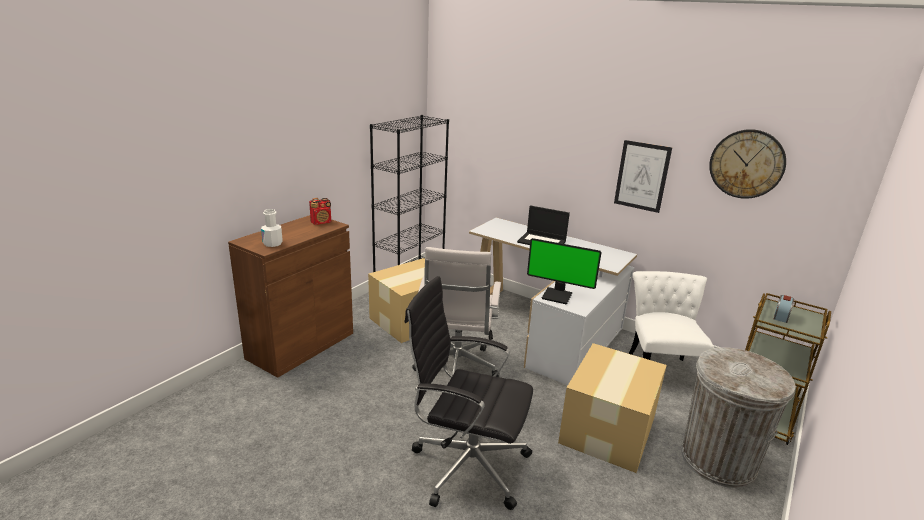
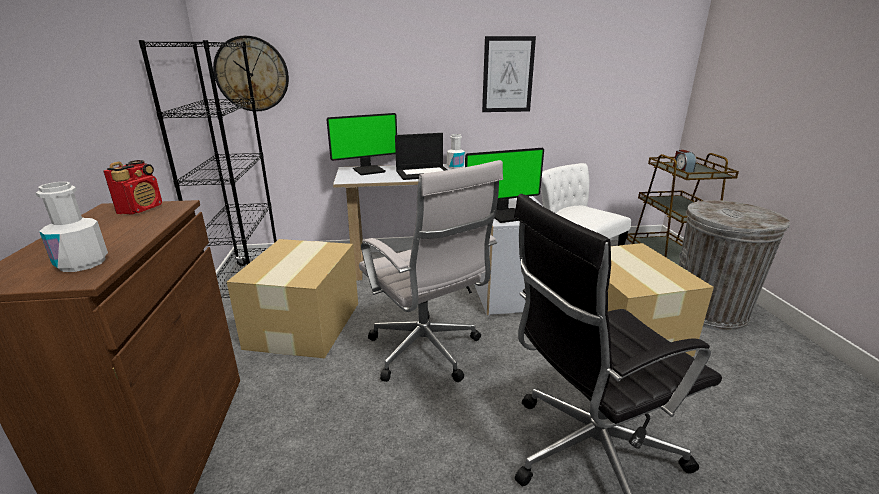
camera: 40 degrees left, 0 degrees up
wall clock [709,129,786,199] -> wall clock moved to [213,36,289,111]
none -> monitor [326,113,397,175]
none -> white bottle [447,134,465,169]

